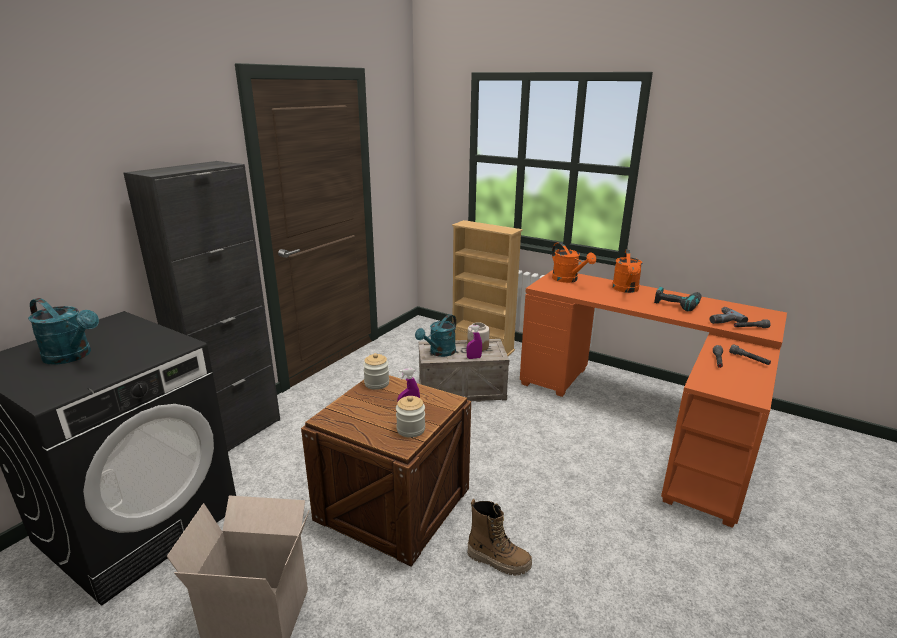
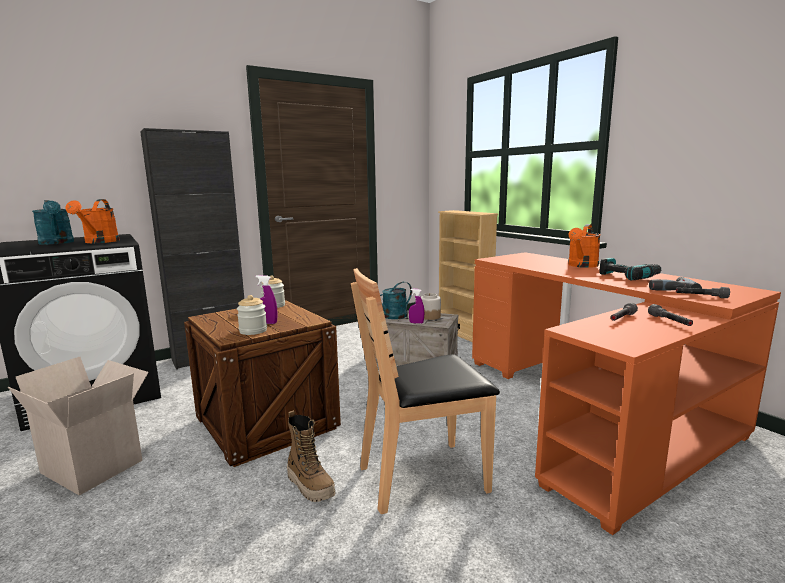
camera: 25 degrees right, 10 degrees down
orange watering can [552,242,596,283] -> orange watering can moved to [65,199,120,243]
none -> brown chair [351,268,500,514]

